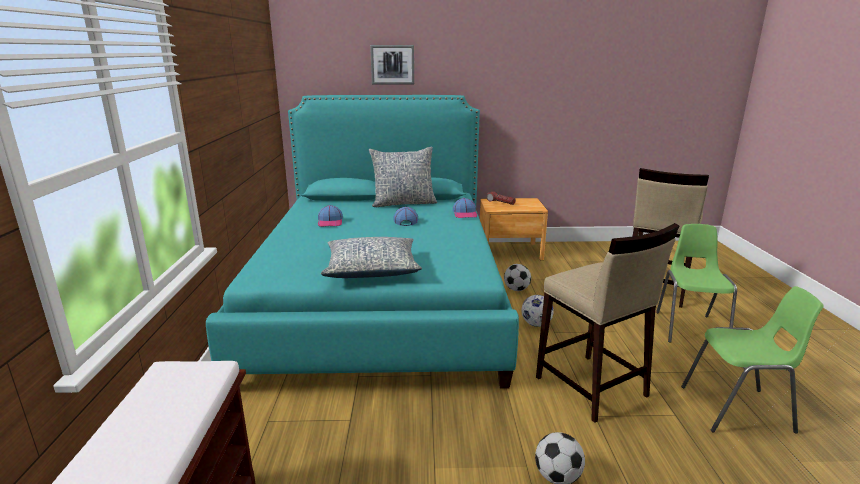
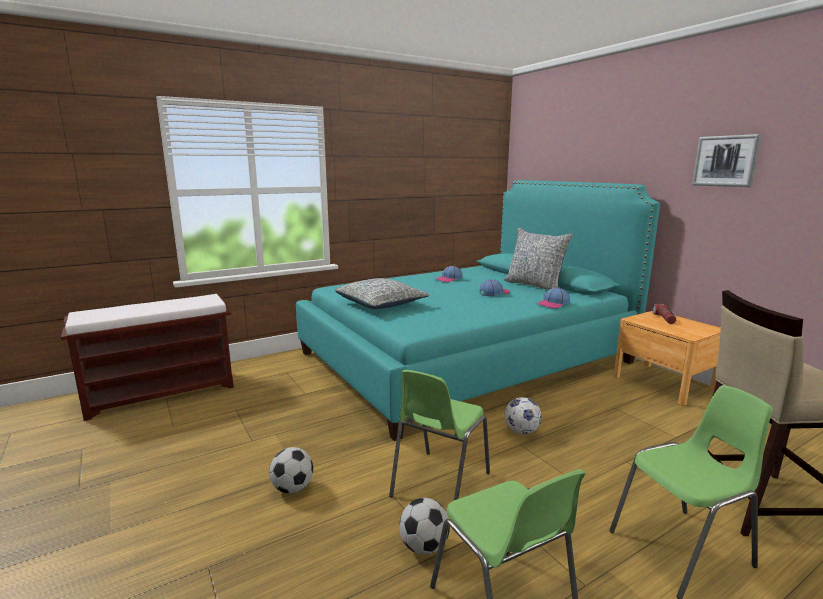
camera: 60 degrees right, 5 degrees down
picture [370,45,414,85] -> picture moved to [692,134,761,187]
football [504,264,531,291] -> football moved to [399,498,450,555]
beige stool [536,223,680,423] -> green chair [389,370,490,500]

